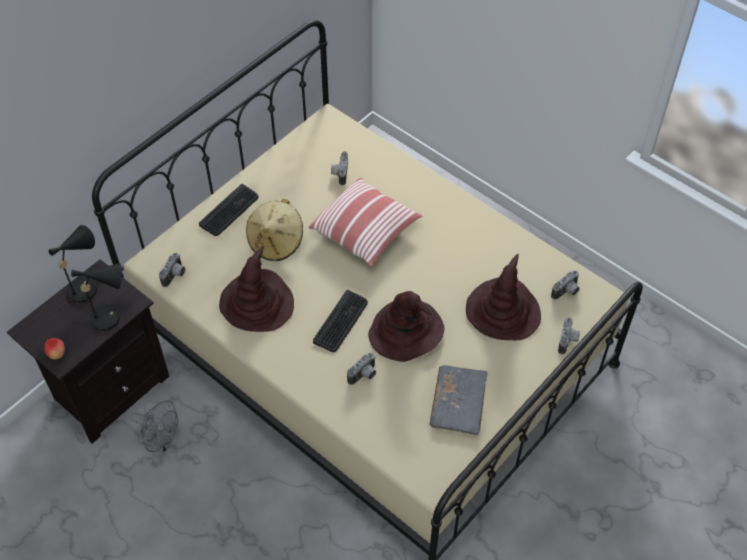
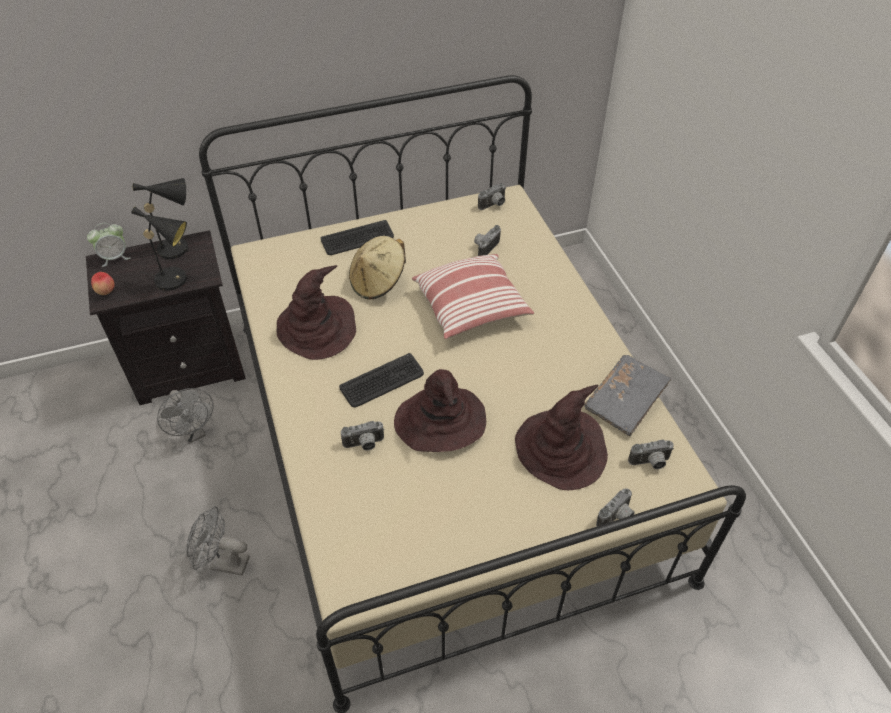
camera: 30 degrees right, 5 degrees down
camera [159,253,185,287] -> camera moved to [478,183,506,210]
grey book [430,365,487,435] -> grey book moved to [584,355,671,436]
none -> alarm clock [87,223,131,267]
none -> grey fan [186,506,250,576]

